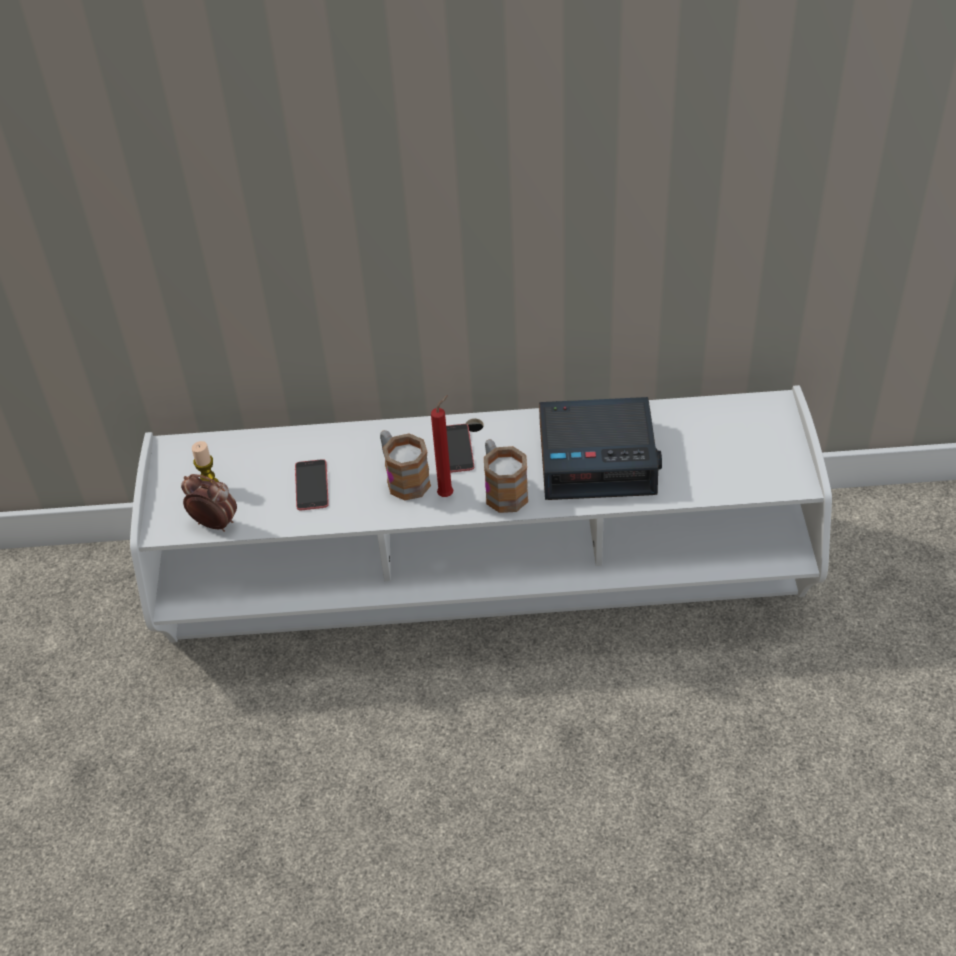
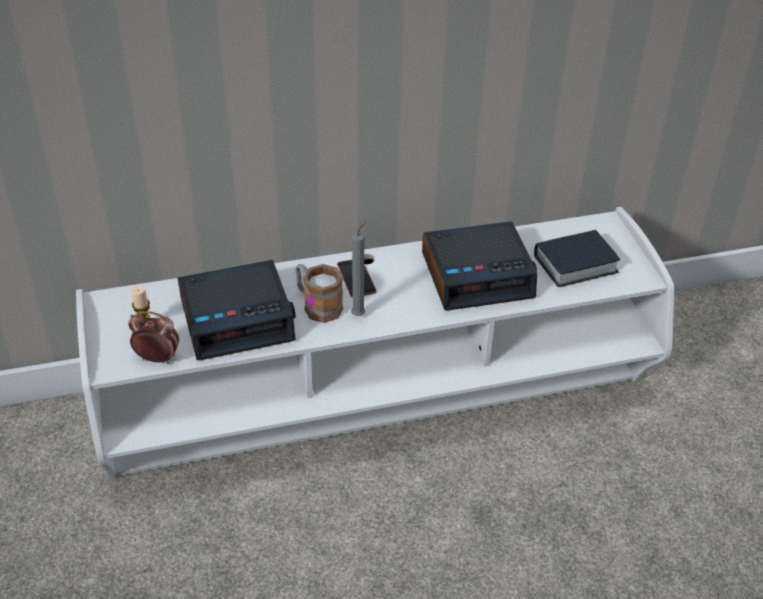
camera: 15 degrees left, 5 degrees down
phone [295,459,329,510] -> alarm clock [177,260,296,360]
red candle [431,395,453,497] -> grey candle [351,220,366,316]
mug [484,439,528,513] -> none
none -> book [534,230,620,287]

